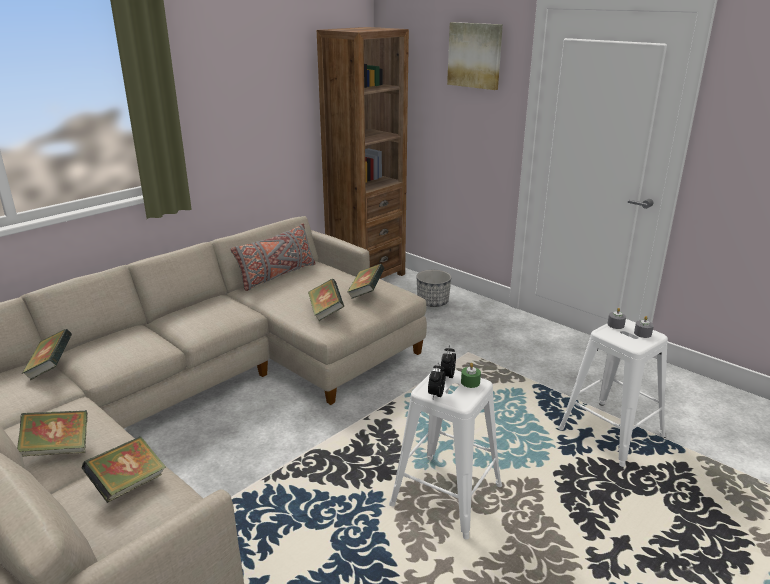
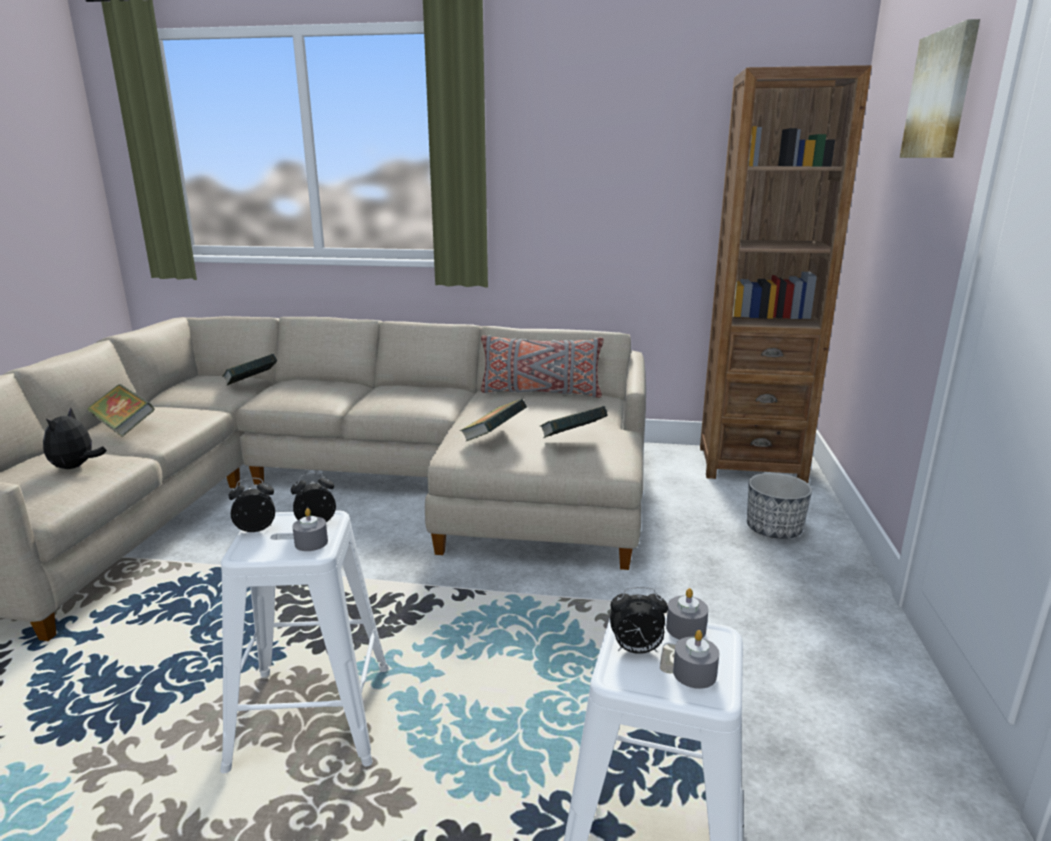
camera: 55 degrees right, 5 degrees down
book [82,436,166,503] -> plush toy [43,407,107,469]
green candle [461,363,481,388] -> grey candle [292,508,328,551]
none -> alarm clock [610,587,668,654]

